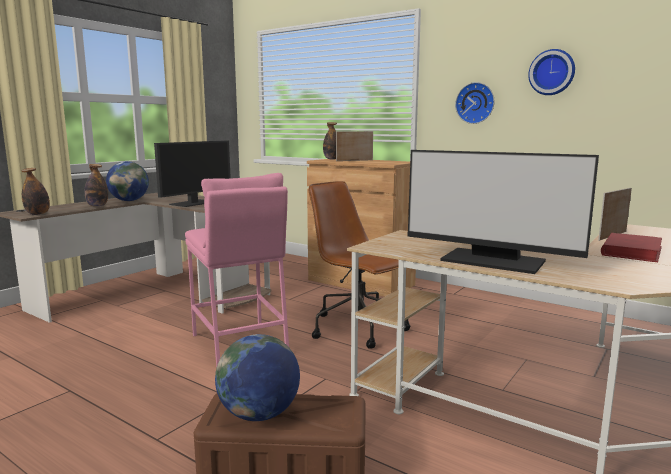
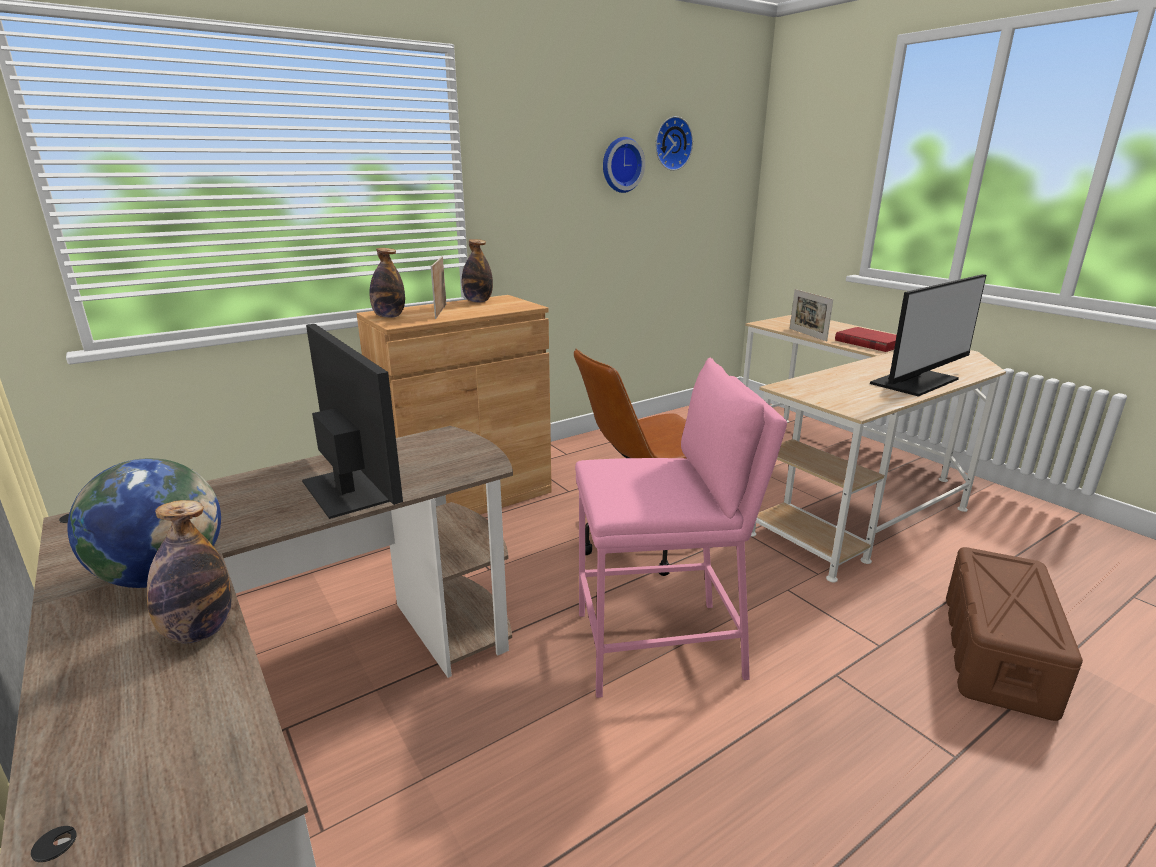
camera: 70 degrees left, 10 degrees up
bottle [21,168,50,215] -> bottle moved to [462,239,493,303]
globe [215,334,300,421] -> none
wall clock [455,82,494,124] -> wall clock moved to [656,116,693,171]

